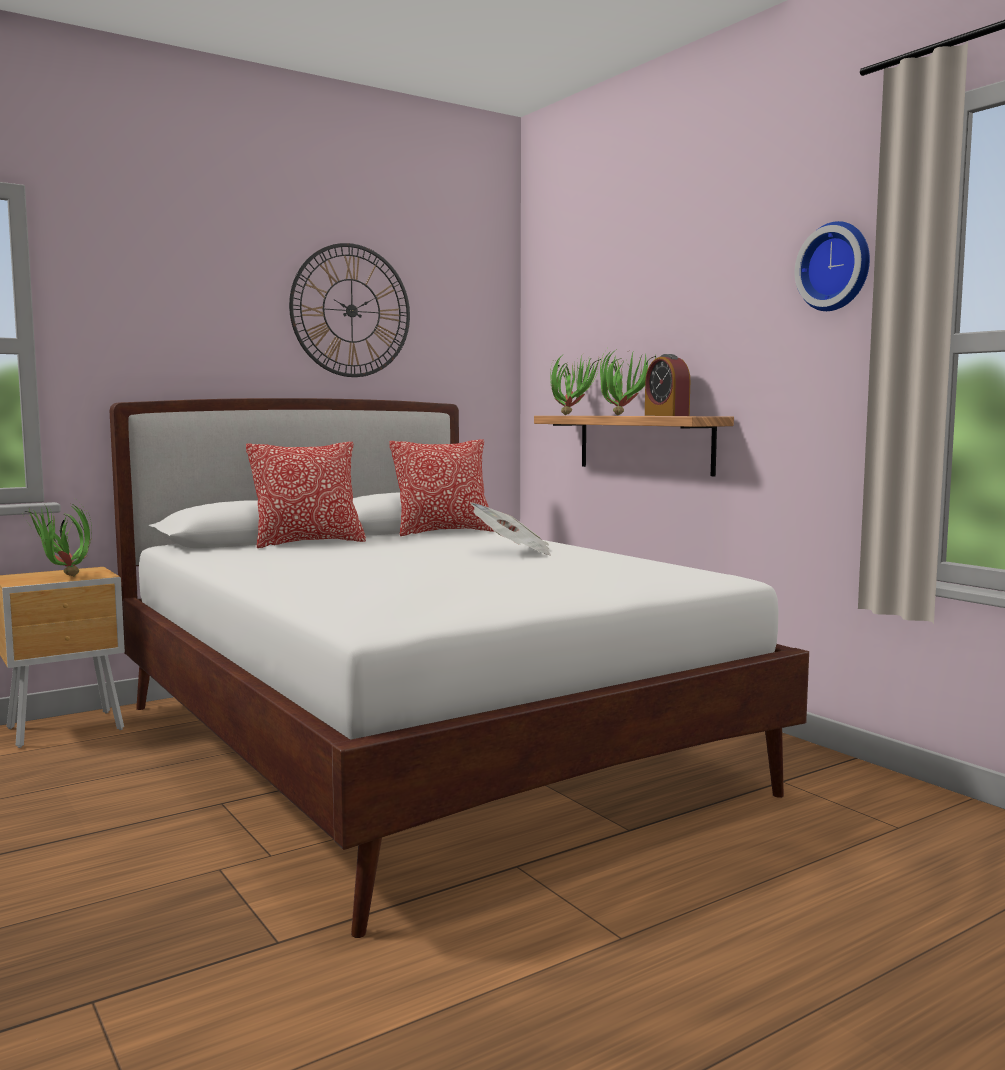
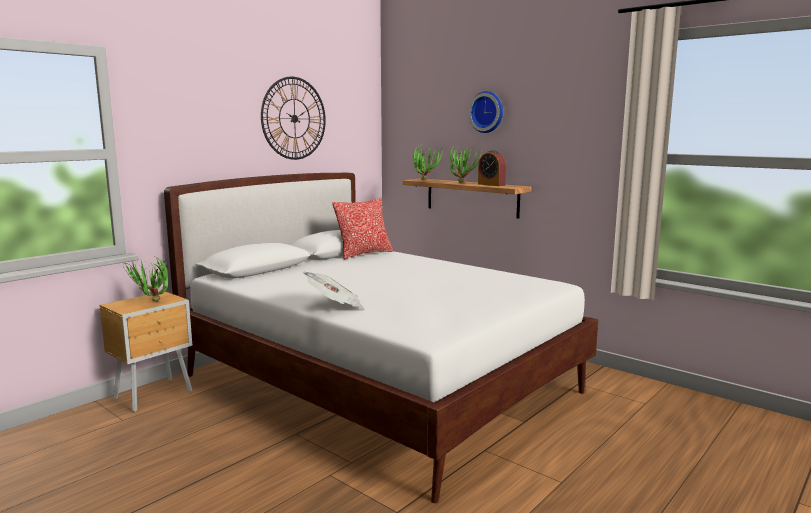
camera: 15 degrees left, 5 degrees up
pillow [246,442,366,548] -> none
newspaper [470,502,551,555] -> newspaper moved to [303,272,364,309]
wall clock [795,221,870,311] -> wall clock moved to [468,91,503,133]

